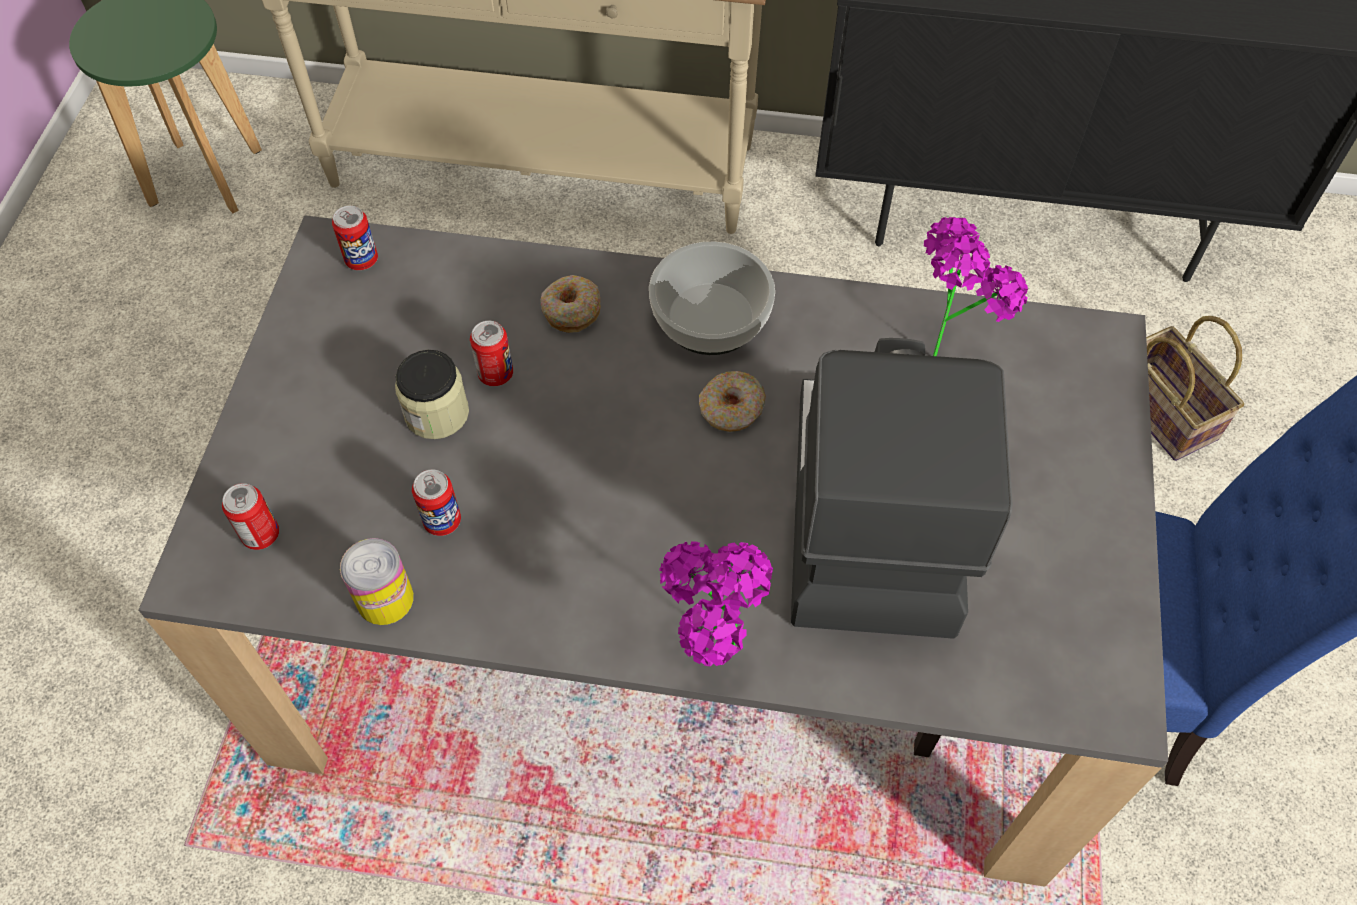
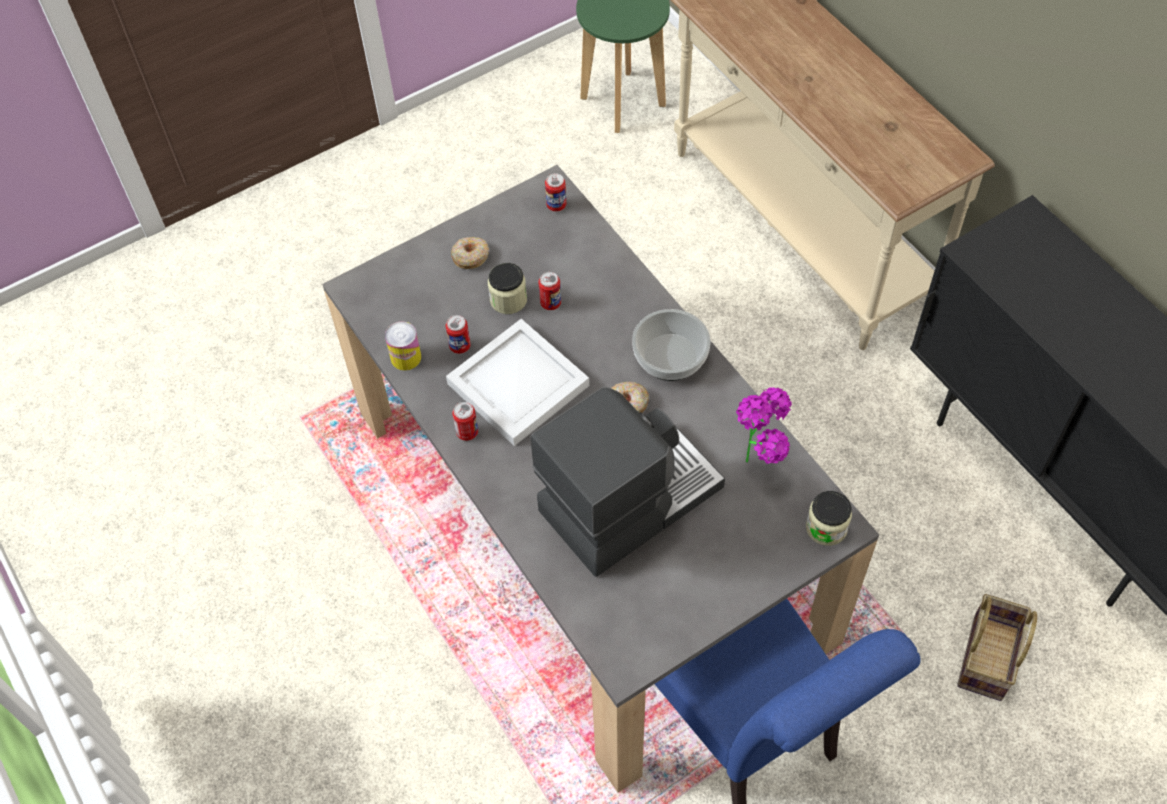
camera: 50 degrees right, 0 degrees up
can [222,483,279,550] -> can moved to [452,402,478,441]
donut [540,275,601,333] -> donut moved to [451,237,489,269]
potted plant [659,541,773,666] -> none
none -> white tray [446,319,589,446]
none -> jar [806,491,852,546]

